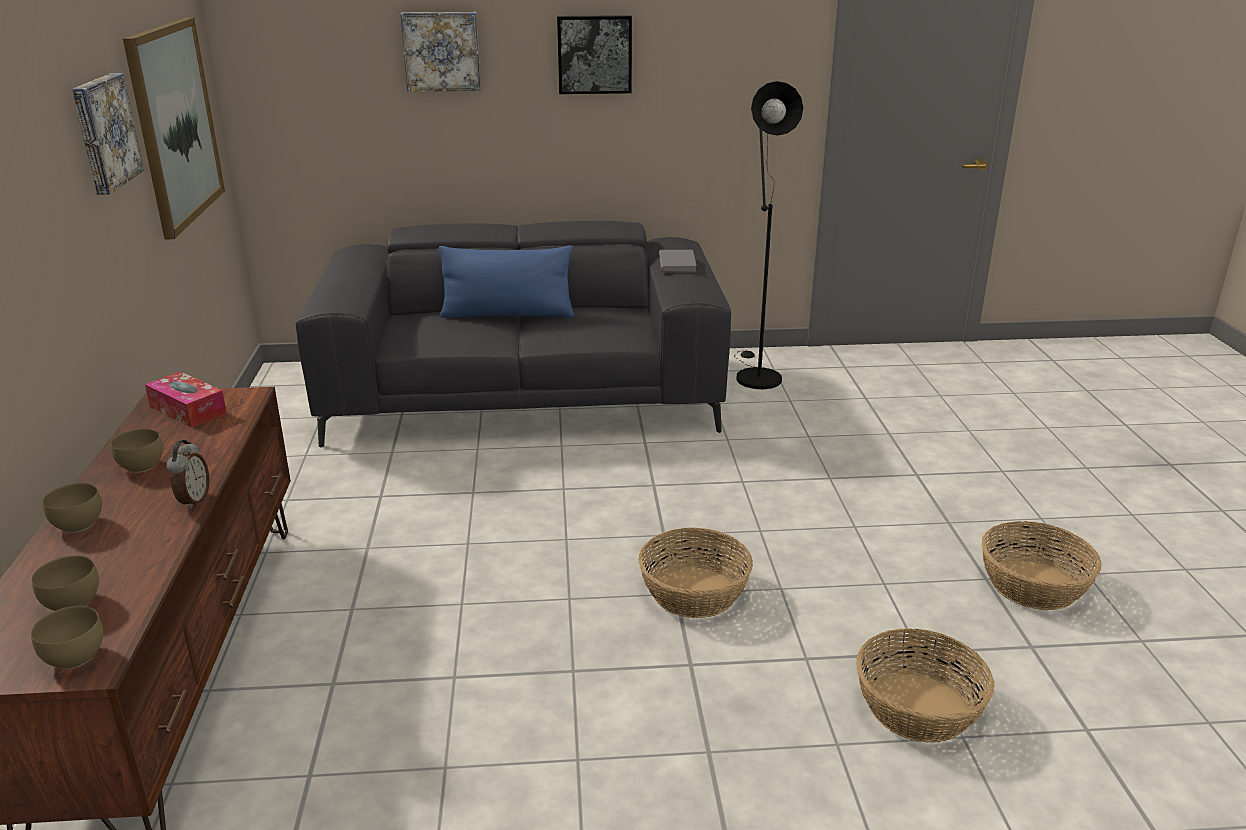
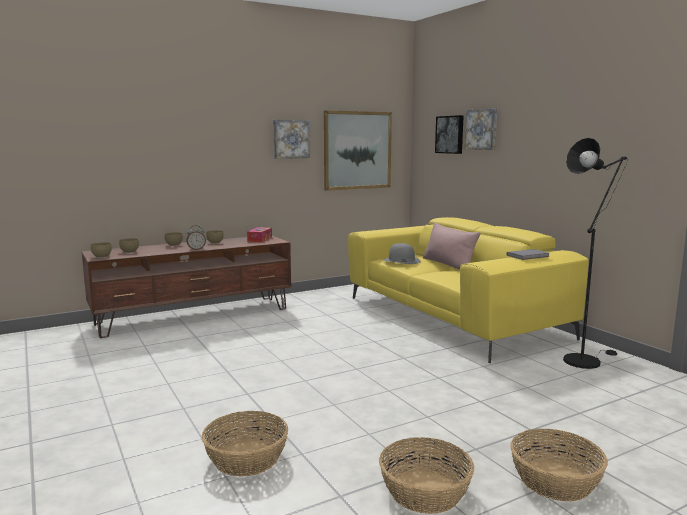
camera: 65 degrees right, 15 degrees down
grey sofa [295,221,731,447] -> yellow sofa [348,217,589,363]
blue pillow [439,246,574,318] -> pink pillow [423,222,480,270]
picture [557,15,632,94] -> picture moved to [435,115,464,154]
basket [638,528,753,618] -> basket moved to [510,429,608,501]
none -> grey hat [383,243,421,264]

